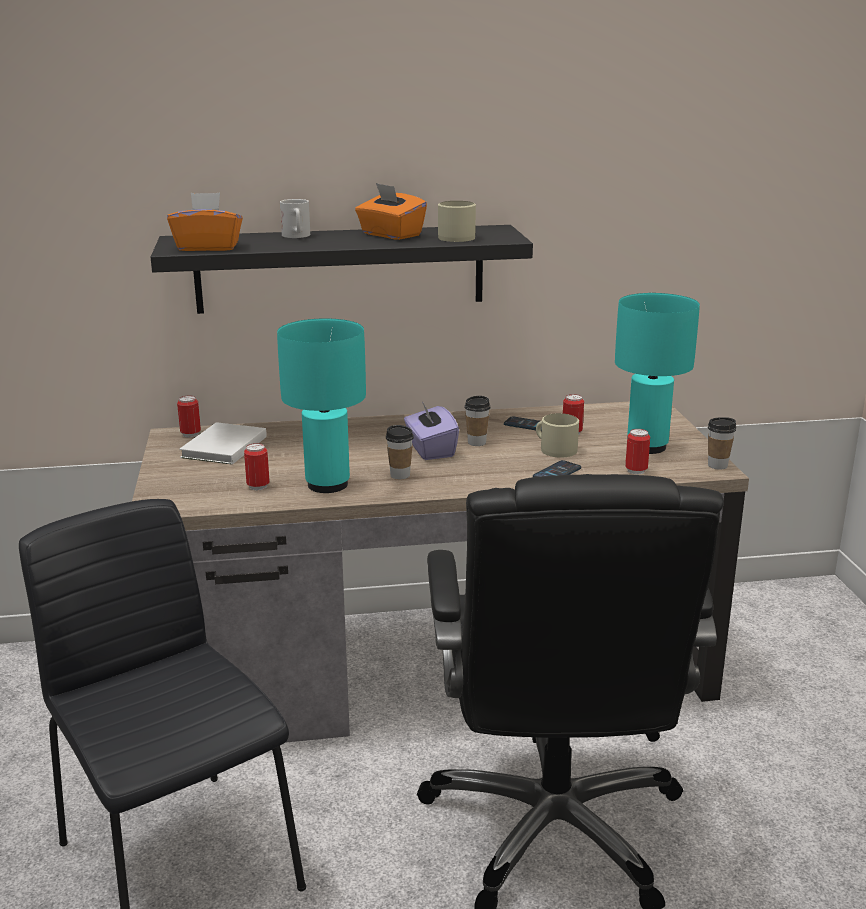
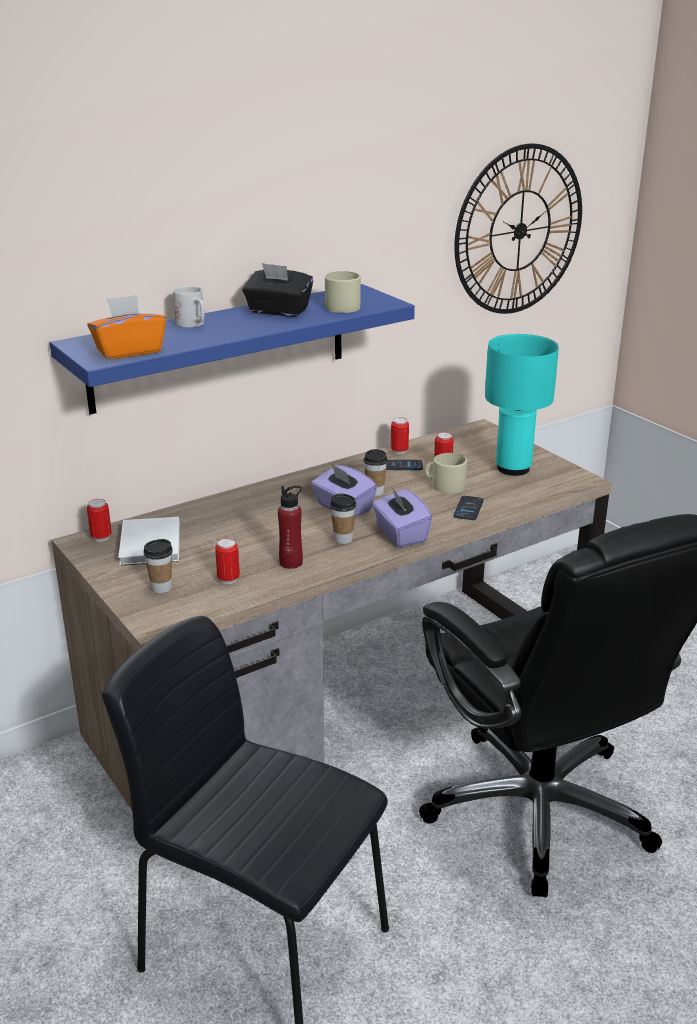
camera: 25 degrees left, 5 degrees up
black shelf [150,225,533,314] -> blue shelf [50,284,415,414]
turquoise table lamp [277,318,366,493] -> red bottle [278,485,303,569]
orange tissue box [355,183,427,240] -> black tissue box [242,263,313,317]
can [625,429,650,475] -> can moved to [391,417,409,454]
cup [708,417,736,470] -> cup moved to [143,539,173,593]
none -> purple tissue box [372,486,432,547]
none -> wall clock [454,143,582,314]

